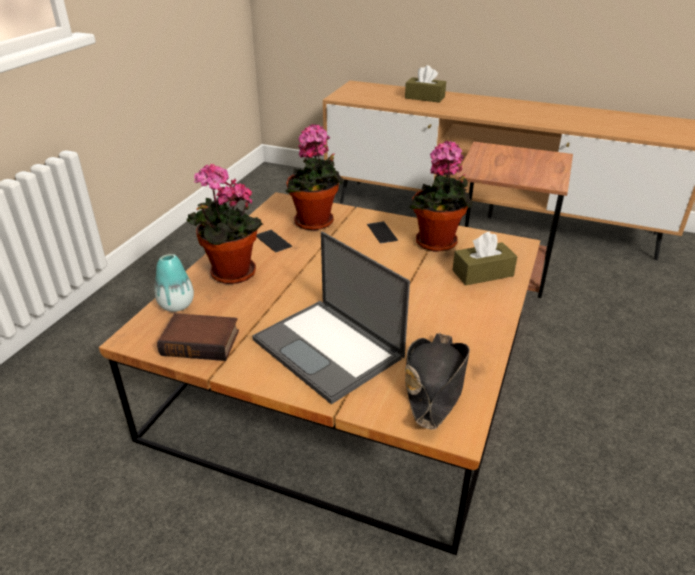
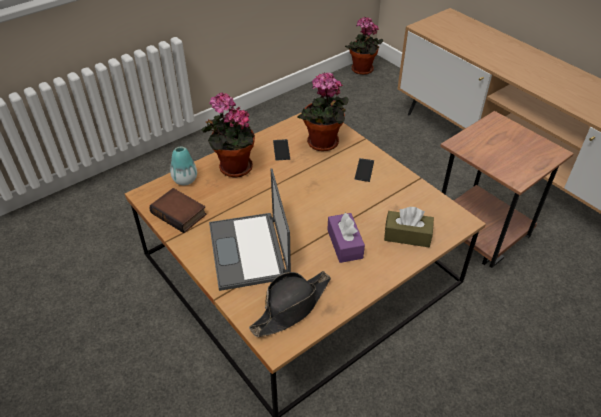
camera: 30 degrees right, 10 degrees up
brown tissue box [405,65,446,103] -> none
potted plant [409,140,473,252] -> potted plant moved to [345,17,383,75]
none -> purple tissue box [327,213,365,263]

